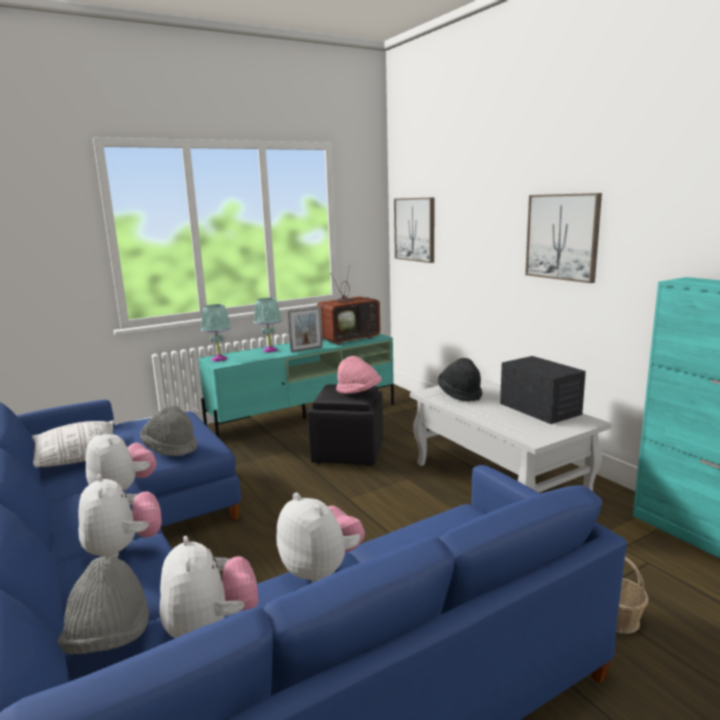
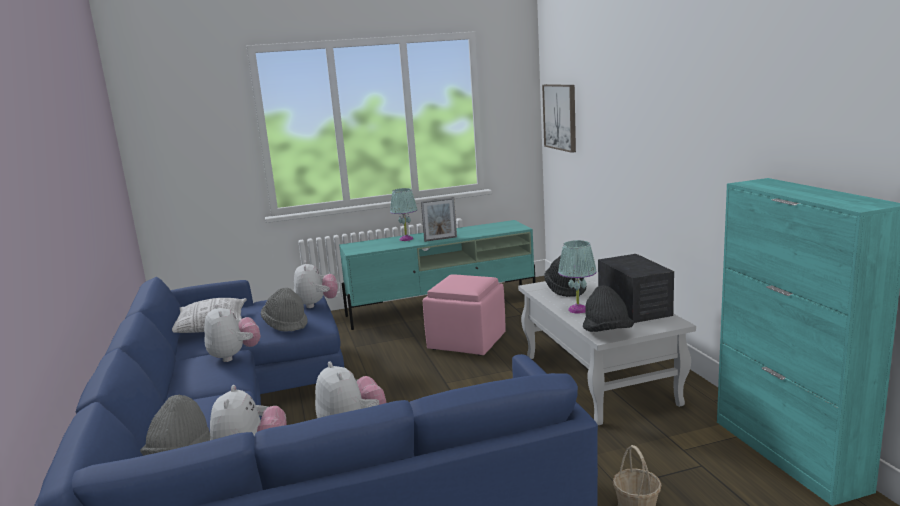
camera: 15 degrees right, 0 degrees up
plush toy [78,474,162,558] -> plush toy moved to [294,261,338,308]
turquoise table lamp [201,304,232,361] -> turquoise table lamp moved to [558,240,597,314]
black ottoman [308,384,383,466] -> pink ottoman [423,274,506,356]
television [316,265,380,345] -> none
pink hat [336,356,381,394] -> none
picture [525,193,602,283] -> none
none -> black hat [583,285,634,332]

